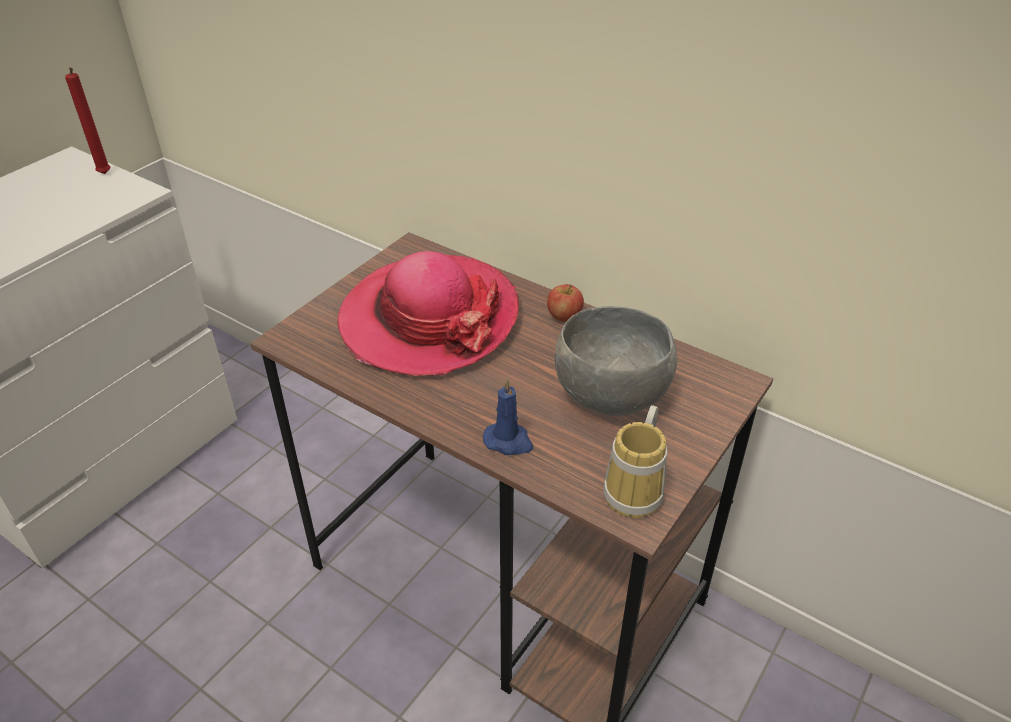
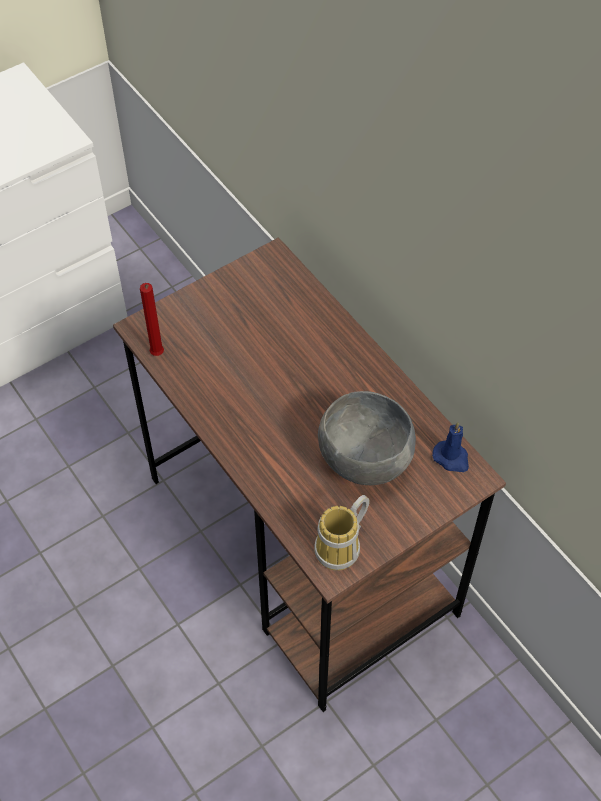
camera: 20 degrees right, 15 degrees up
red candle [65,67,110,174] -> red candle moved to [140,283,164,356]
hat [337,251,519,376] -> none
blue candle [483,378,533,455] -> blue candle moved to [432,422,469,472]
apple [547,284,584,322] -> none

